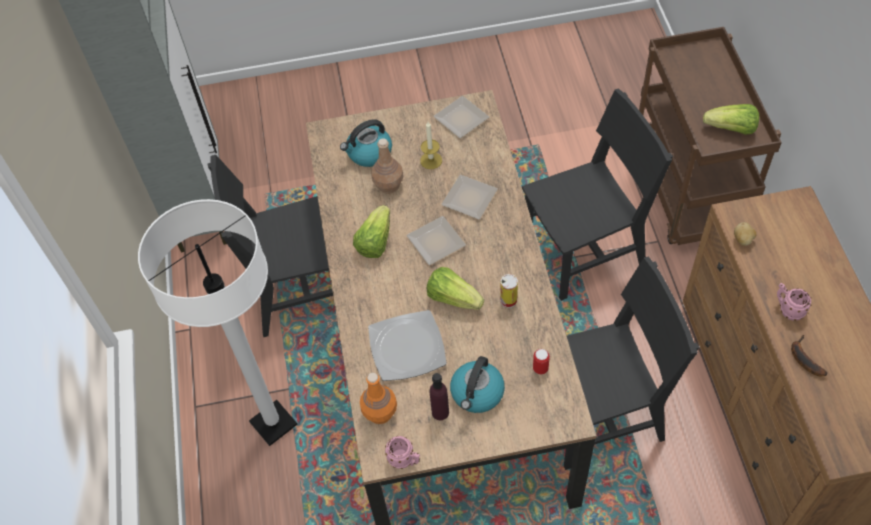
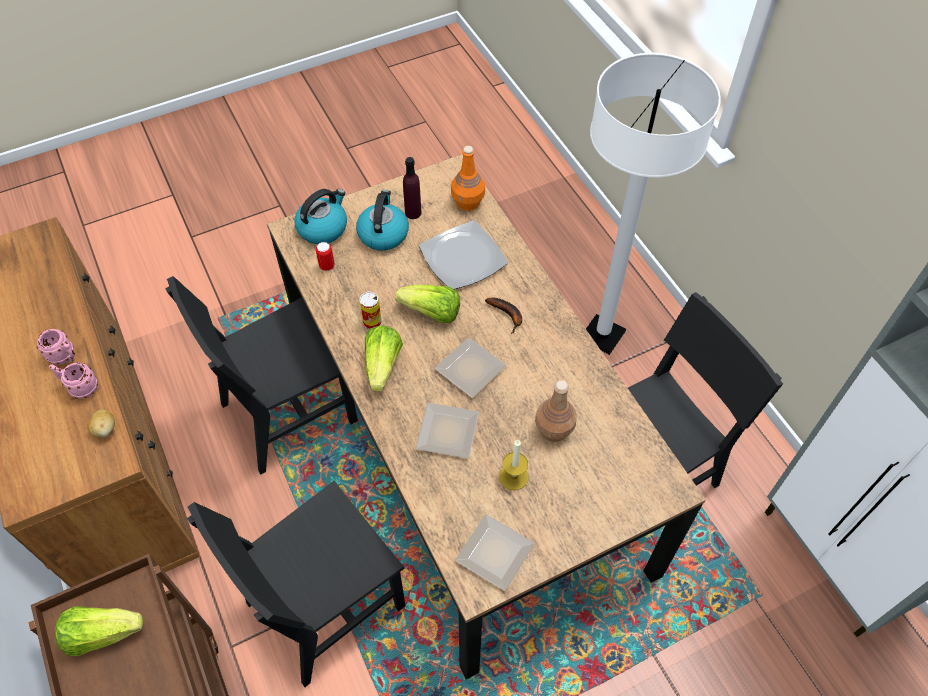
camera: 160 degrees right, 0 degrees up
kettle [340,119,392,167] -> kettle moved to [294,189,347,244]
lettuce [353,205,390,258] -> lettuce moved to [365,325,403,392]
pink mug [385,436,420,469] -> pink mug moved to [49,363,98,399]
banana [791,335,828,377] -> banana moved to [485,297,522,334]

